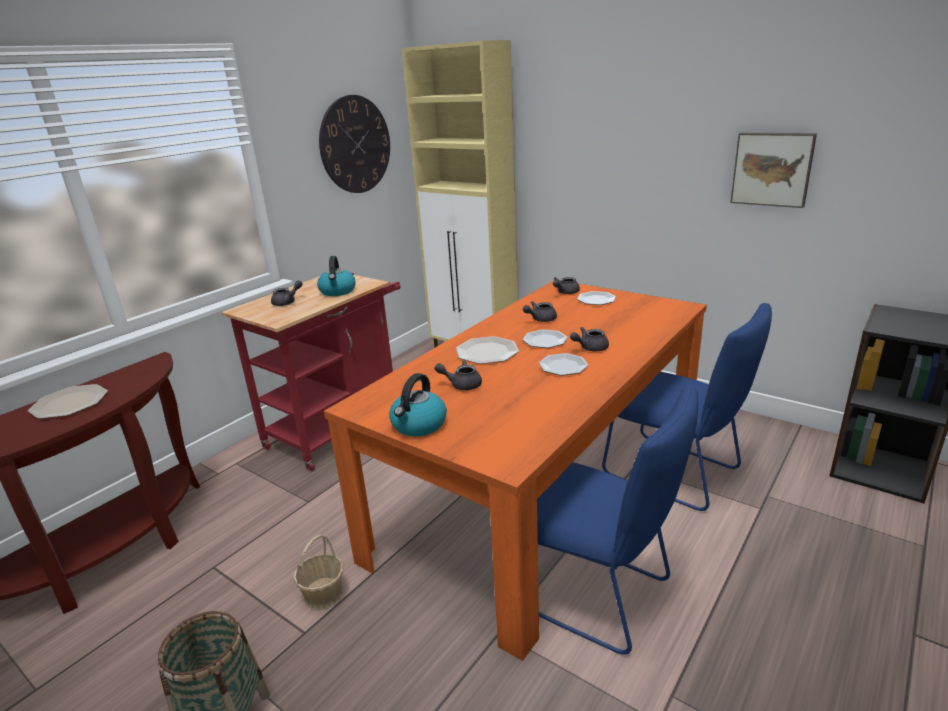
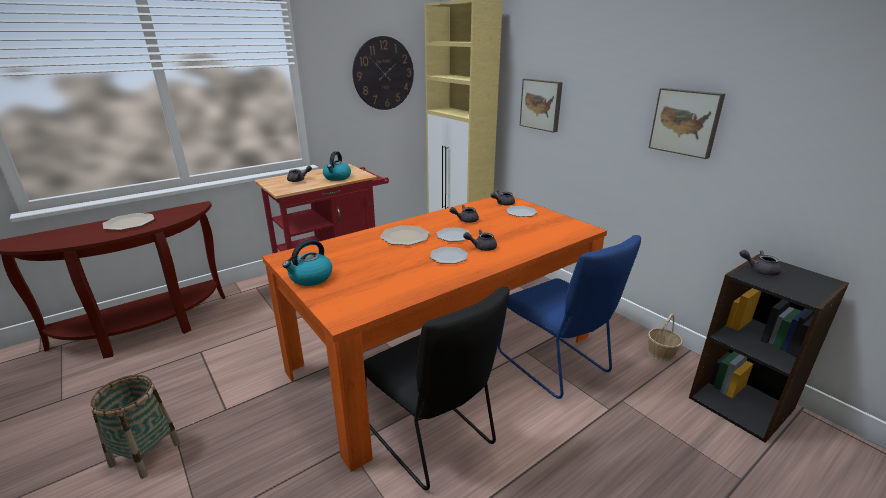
camera: 15 degrees right, 0 degrees up
basket [294,534,344,610] -> basket moved to [647,314,683,362]
grey teapot [434,360,482,390] -> grey teapot moved to [739,250,781,276]
blue chair [537,385,698,655] -> black chair [364,286,509,490]
none -> picture [520,79,563,133]

